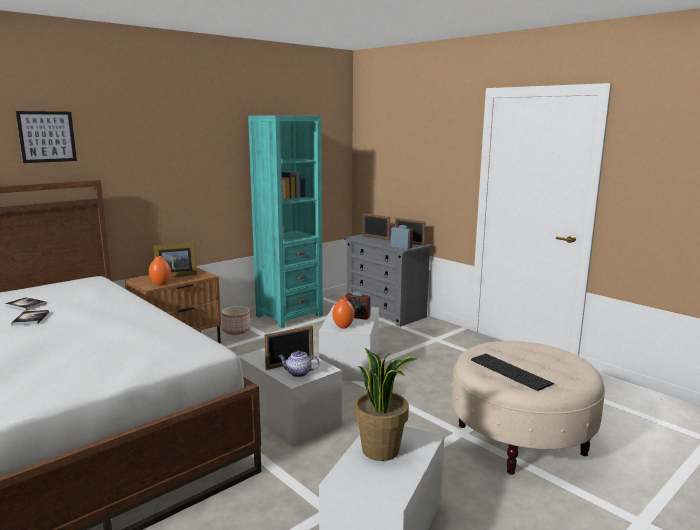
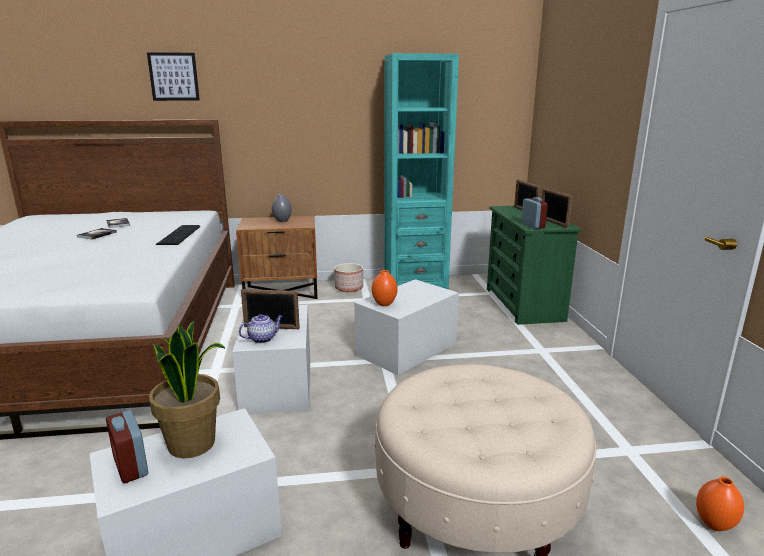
camera: 35 degrees right, 5 degrees up
orange vase [149,256,171,286] -> orange vase moved to [696,477,744,531]
picture frame [153,243,197,277] -> grey vase [272,194,292,222]
teapot [279,350,319,377] -> teapot turned 105 degrees clockwise [239,314,283,343]
grey dresser [344,234,433,327] -> green dresser [487,206,581,325]
alarm clock [345,292,371,320] -> alarm clock moved to [106,410,148,483]
keyboard [471,354,554,391] -> keyboard moved to [156,225,200,245]

